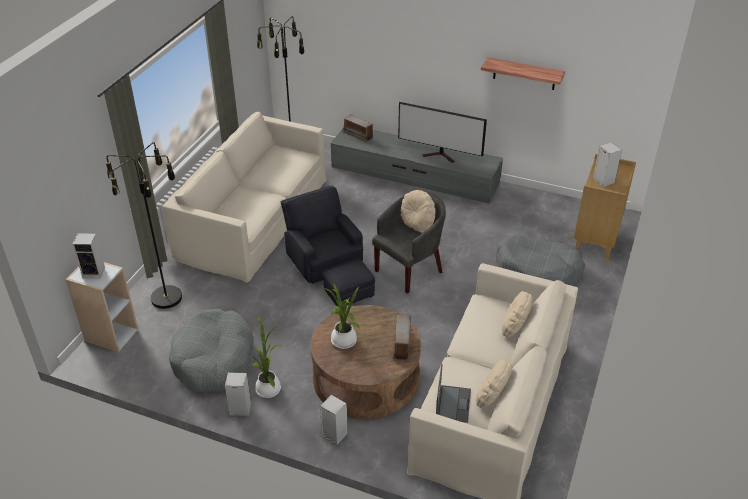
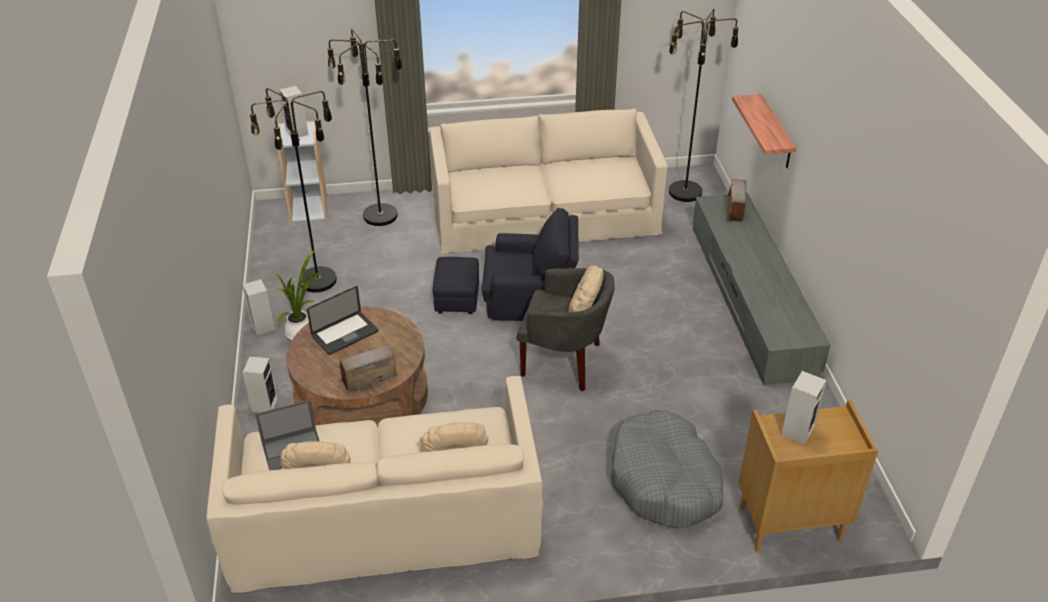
camera: 60 degrees right, 0 degrees up
grey dog bed [169,309,254,393] -> floor lamp [250,88,337,292]
black armchair [281,186,375,307] -> black armchair turned 60 degrees clockwise [433,208,579,321]
potted plant [324,284,360,349] -> laptop [307,286,378,355]
television [398,102,487,163] -> none
shelf [481,57,565,90] -> shelf moved to [732,94,796,168]

